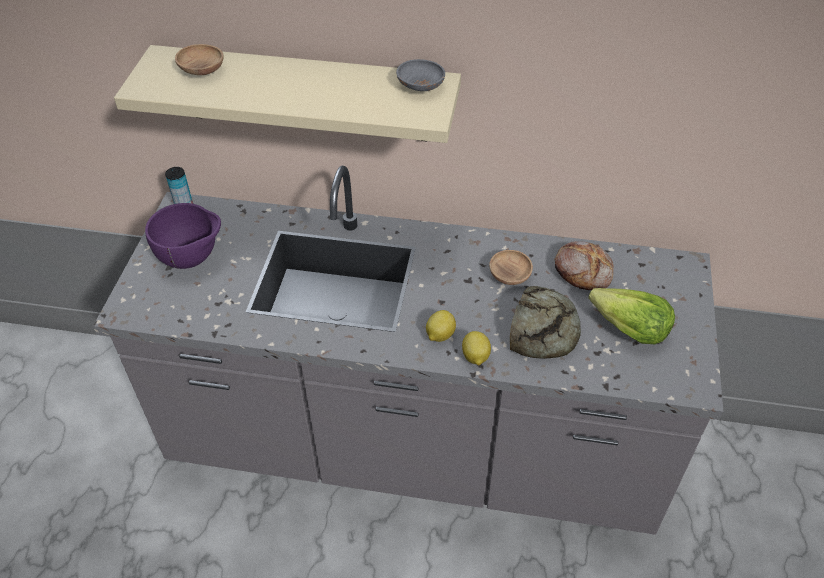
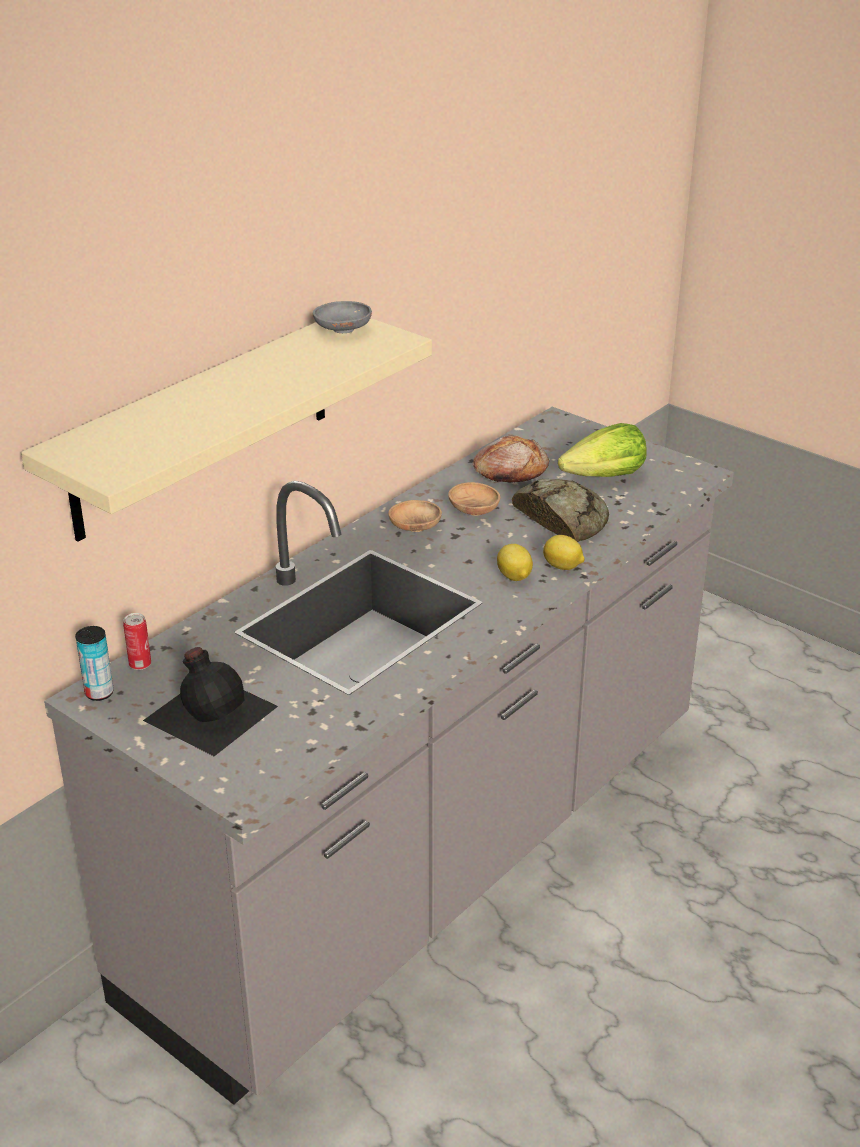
camera: 60 degrees left, 15 degrees down
purple bowl [145,203,221,269] -> black bottle [143,647,278,756]
brown bowl [175,44,223,75] -> brown bowl moved to [388,500,442,532]
none -> can [123,613,151,670]

